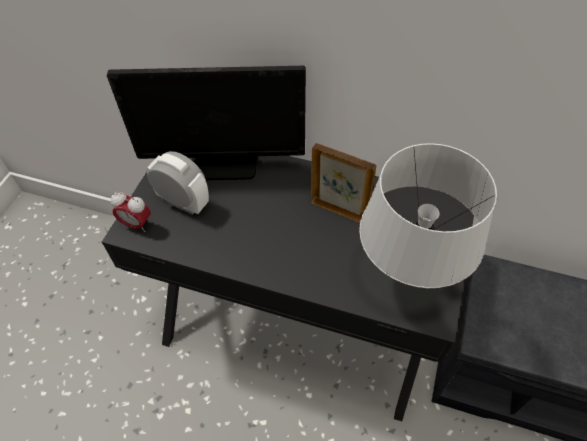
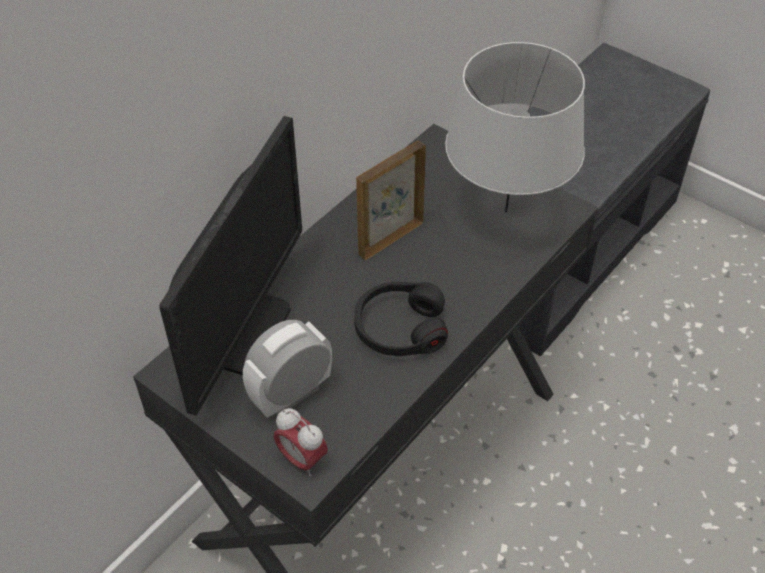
camera: 70 degrees left, 5 degrees down
alarm clock [111,192,151,232] -> alarm clock turned 90 degrees clockwise [274,408,328,476]
none -> black headphones [354,282,448,356]

